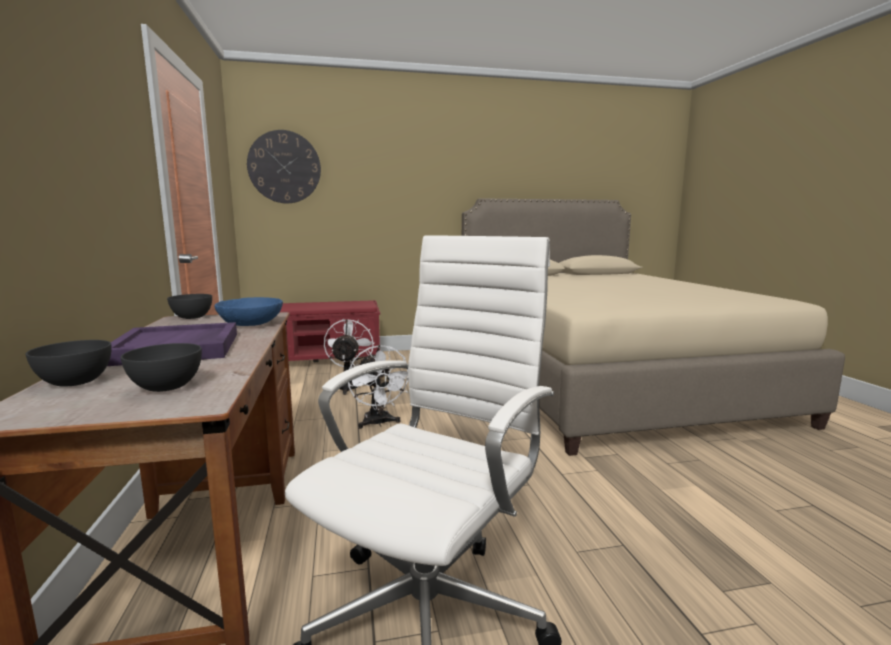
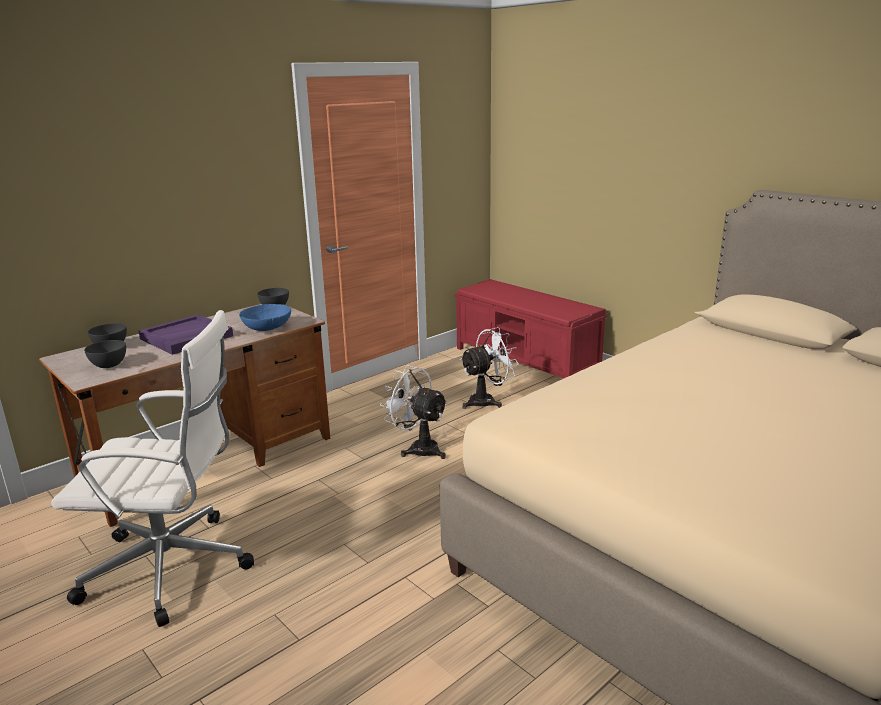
camera: 60 degrees right, 10 degrees up
wall clock [247,130,321,203] -> none
white fan [348,345,408,429] -> white fan turned 90 degrees clockwise [380,365,448,459]

